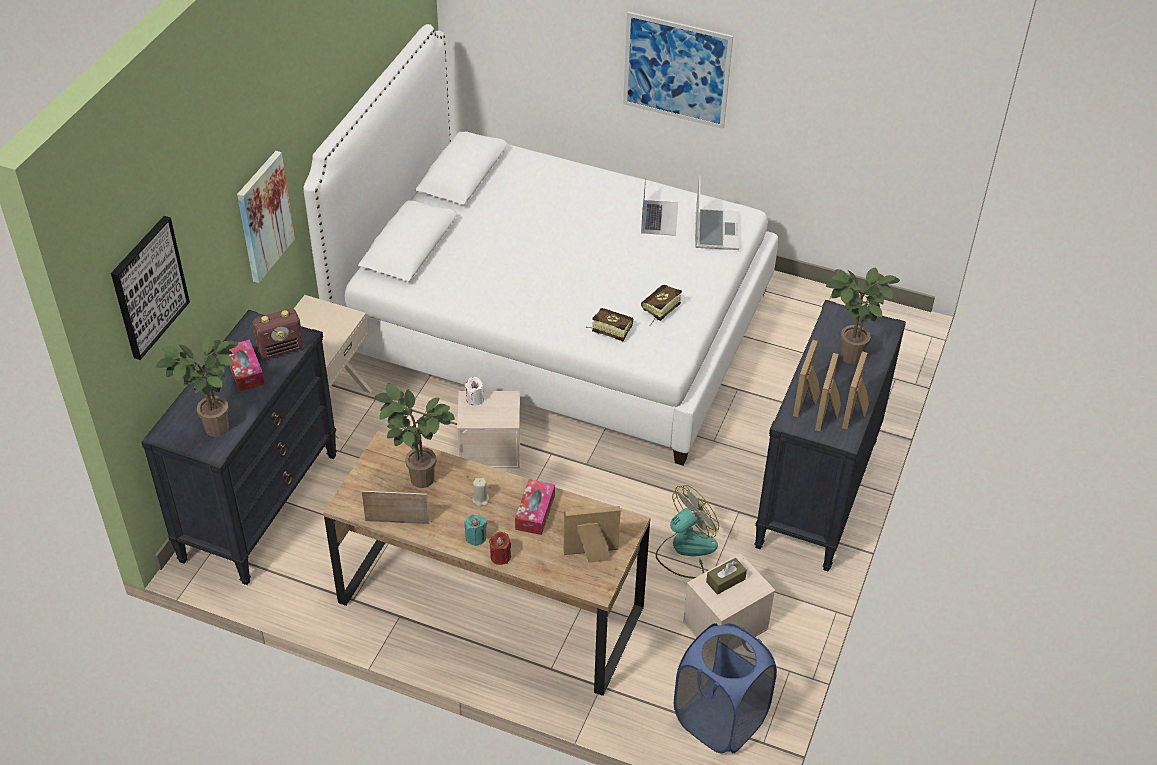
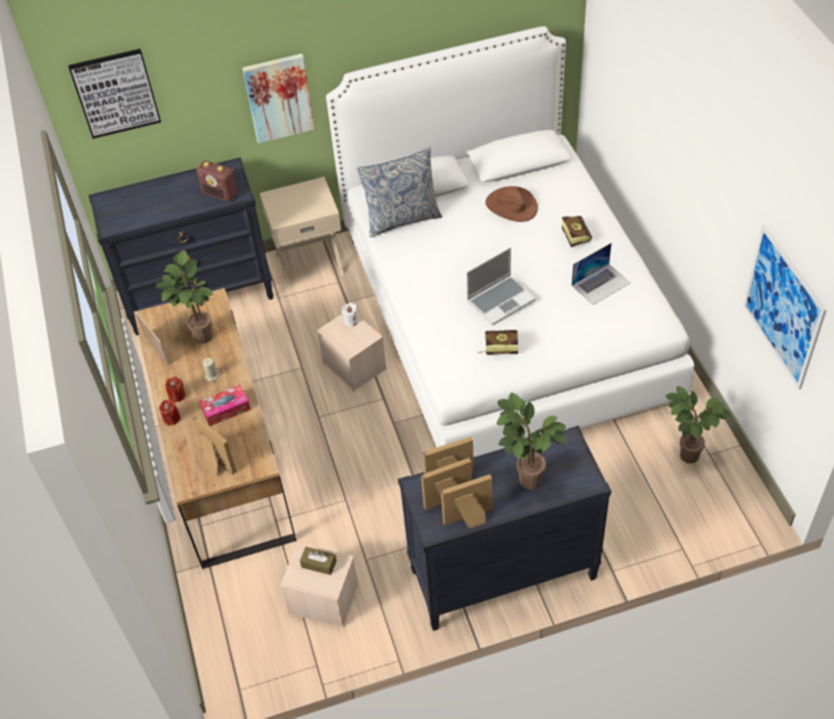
camera: 55 degrees right, 5 degrees up
potted plant [156,335,239,437] -> potted plant moved to [665,386,732,464]
tissue box [229,340,265,391] -> none
turquoise candle [465,515,487,546] -> red candle [165,376,186,402]
book [586,308,633,341] -> book moved to [562,216,592,247]
picture [623,12,733,129] -> picture moved to [743,225,827,389]
fan [656,485,719,579] -> none
blue laundry basket [674,623,777,753] -> none
laptop [695,176,739,250] -> laptop moved to [466,247,536,325]
none -> pillow [357,147,442,237]
none -> brown hat [485,186,538,222]

